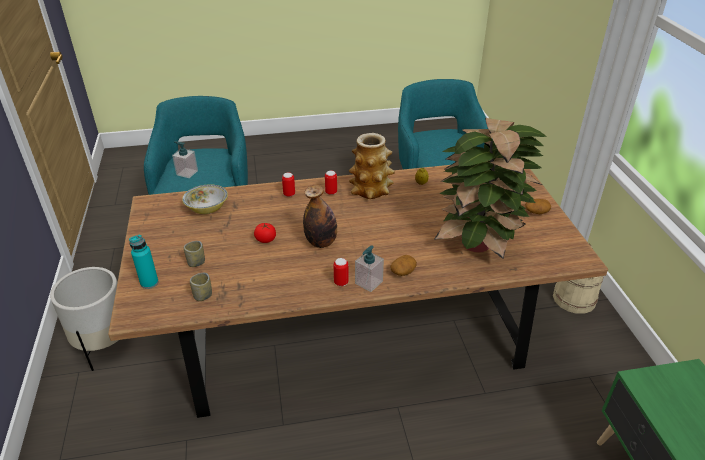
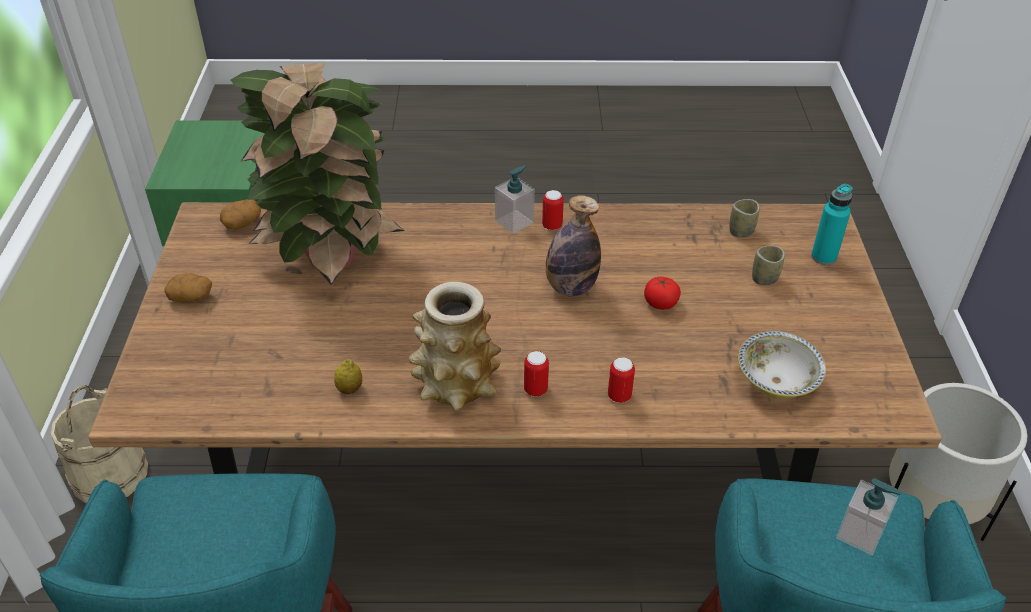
camera: 170 degrees left, 5 degrees up
potato [390,255,417,276] -> potato moved to [220,199,261,230]

